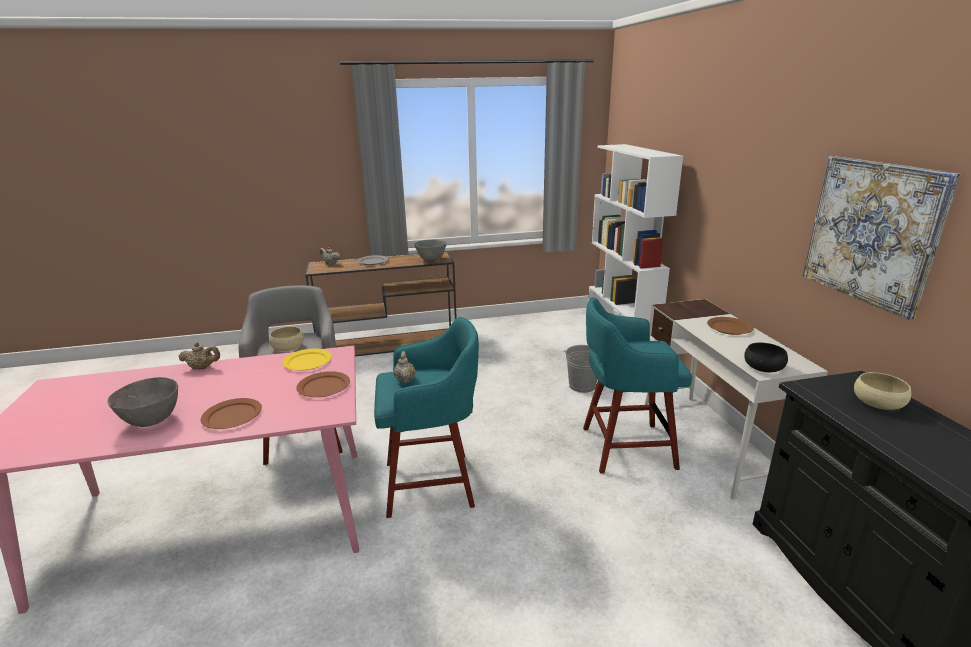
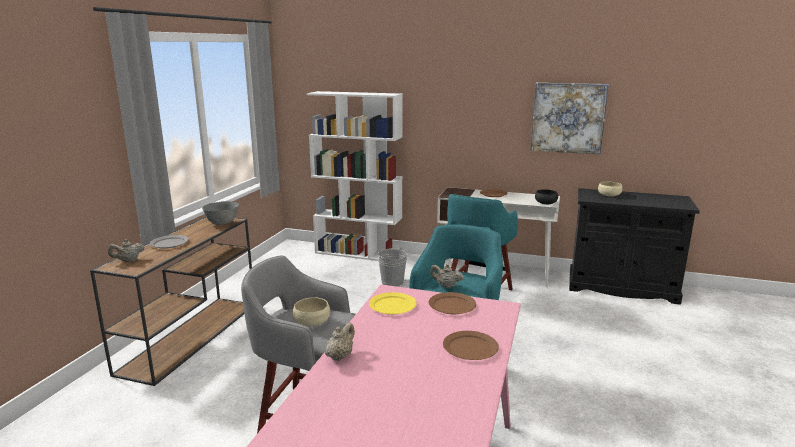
camera: 60 degrees left, 5 degrees down
grey bowl [107,377,178,427] -> none

